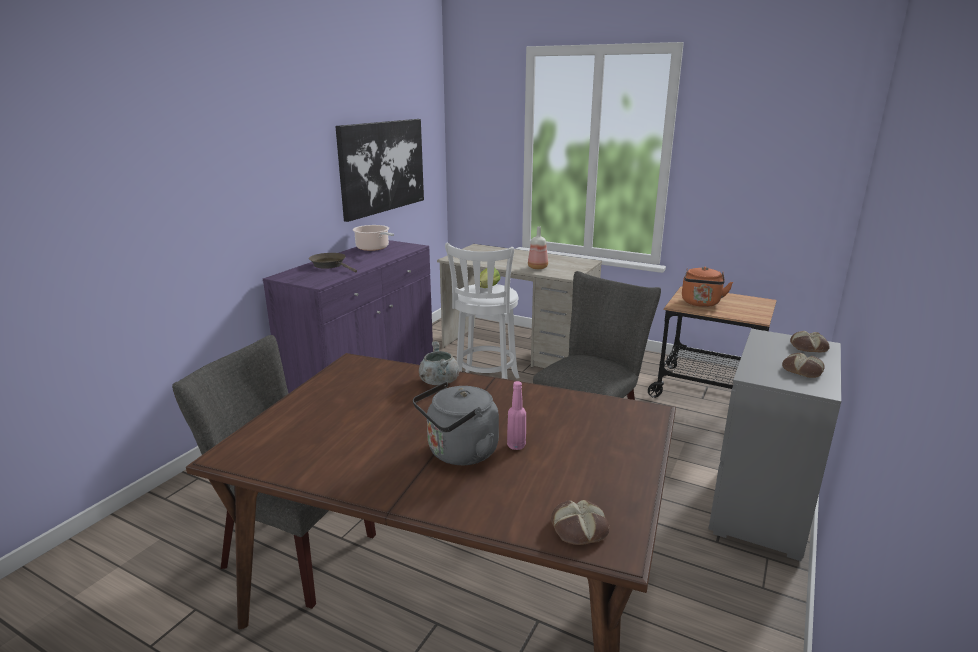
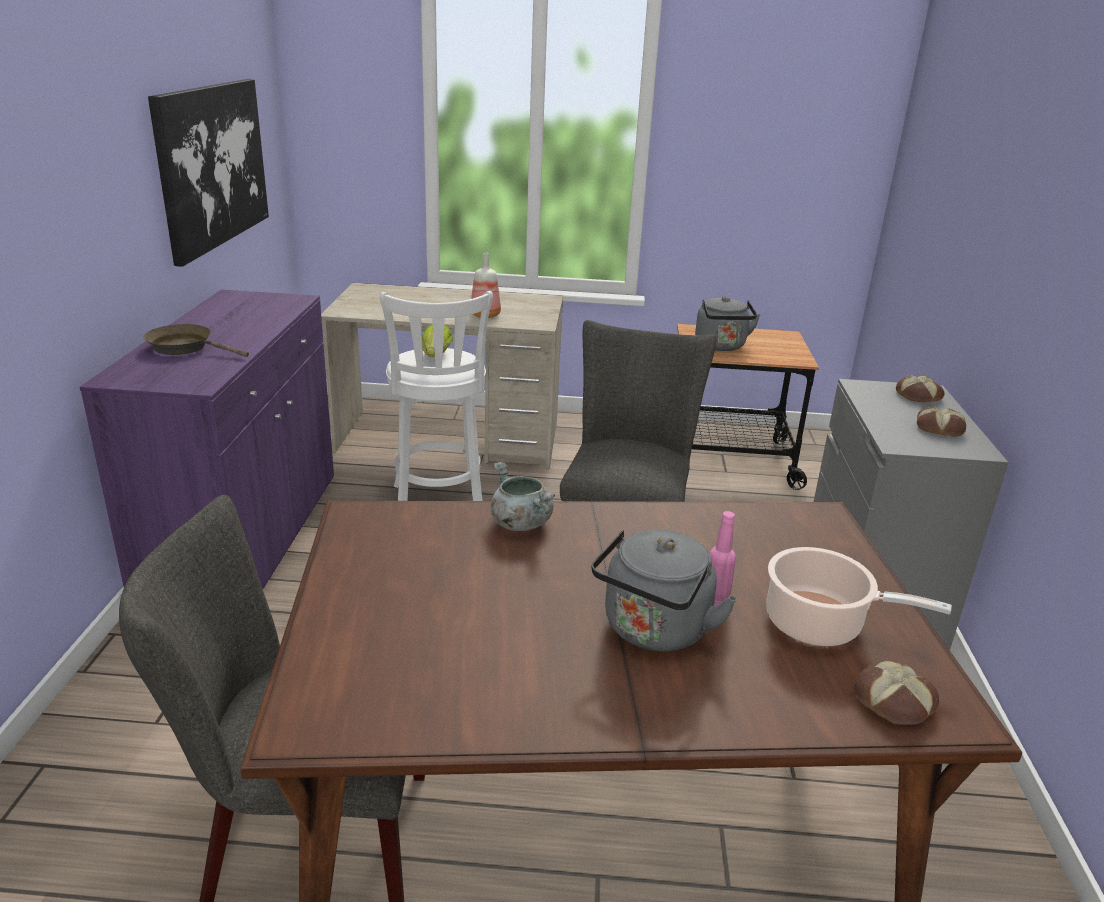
camera: 25 degrees left, 5 degrees up
cooking pot [353,225,394,251] -> cooking pot moved to [766,547,952,646]
orange kettle [682,267,733,307] -> grey kettle [695,296,760,351]

